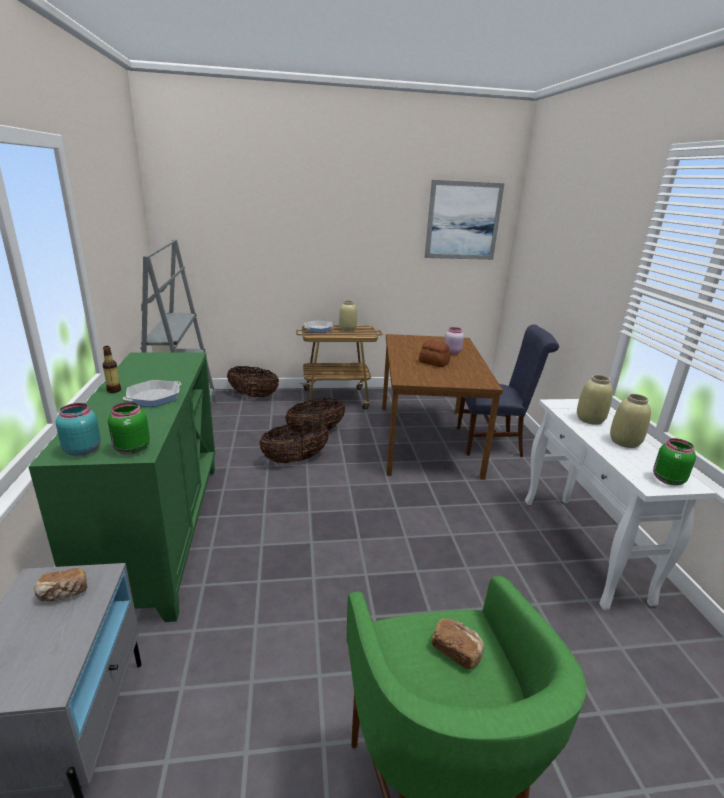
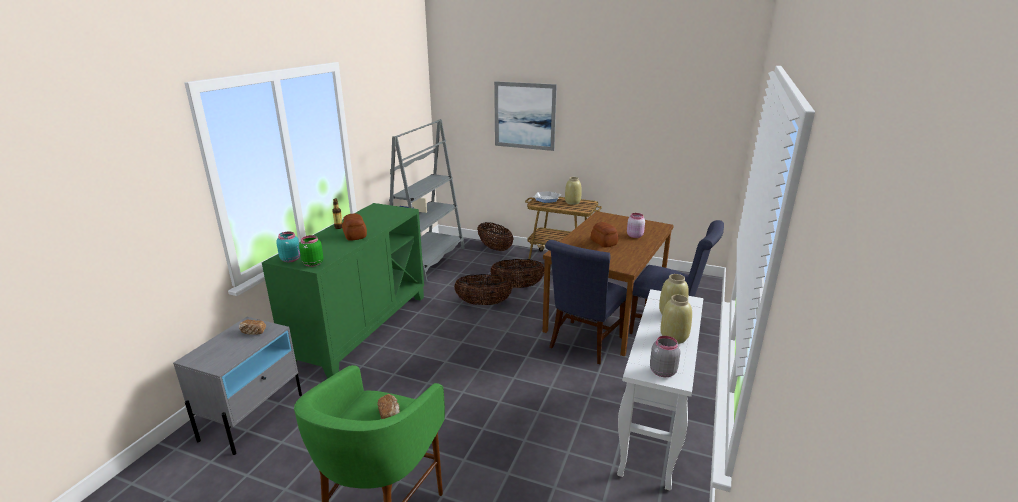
camera: 30 degrees right, 0 degrees up
frying pan [123,380,181,407] -> bread [342,213,367,241]
picture [425,180,505,260] -> picture moved to [494,81,557,151]
green jar [653,438,696,486] -> grey jar [650,336,681,377]
none -> blue chair [545,240,627,364]

